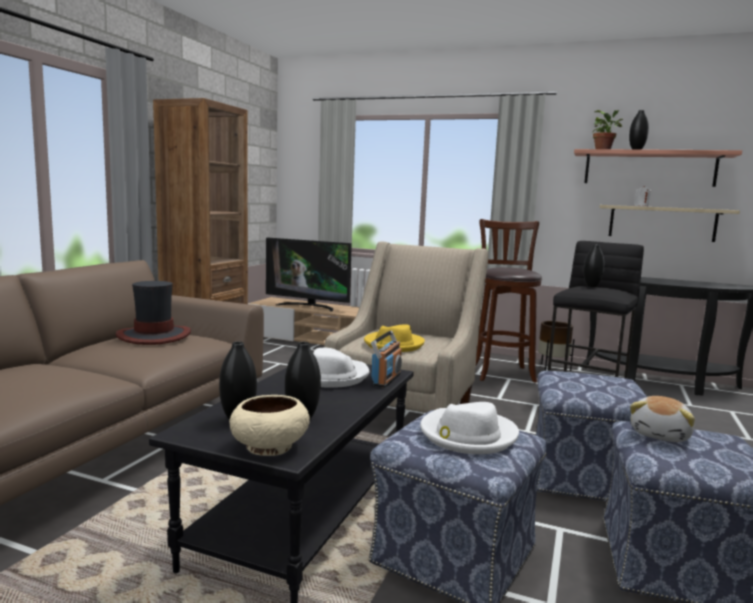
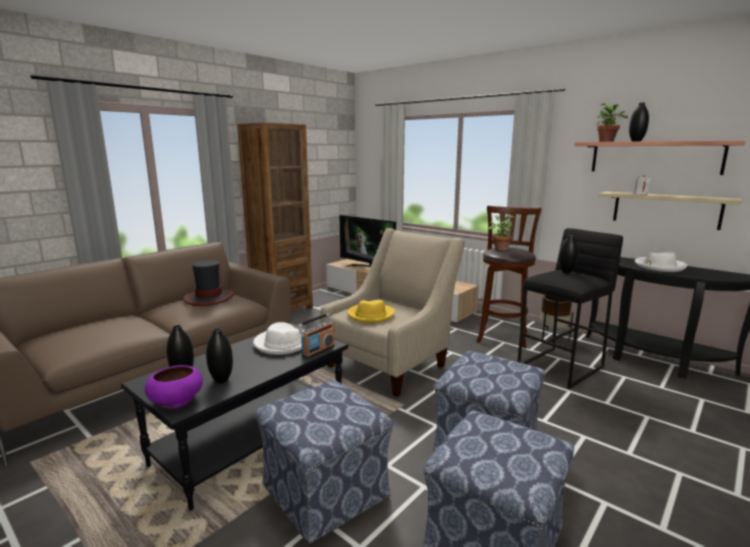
camera: 20 degrees right, 5 degrees up
beige bowl [229,395,310,456] -> purple bowl [145,365,203,409]
white hat [420,402,519,454] -> white hat moved to [635,252,687,272]
plush toy [630,396,695,442] -> none
none -> potted plant [488,215,515,251]

